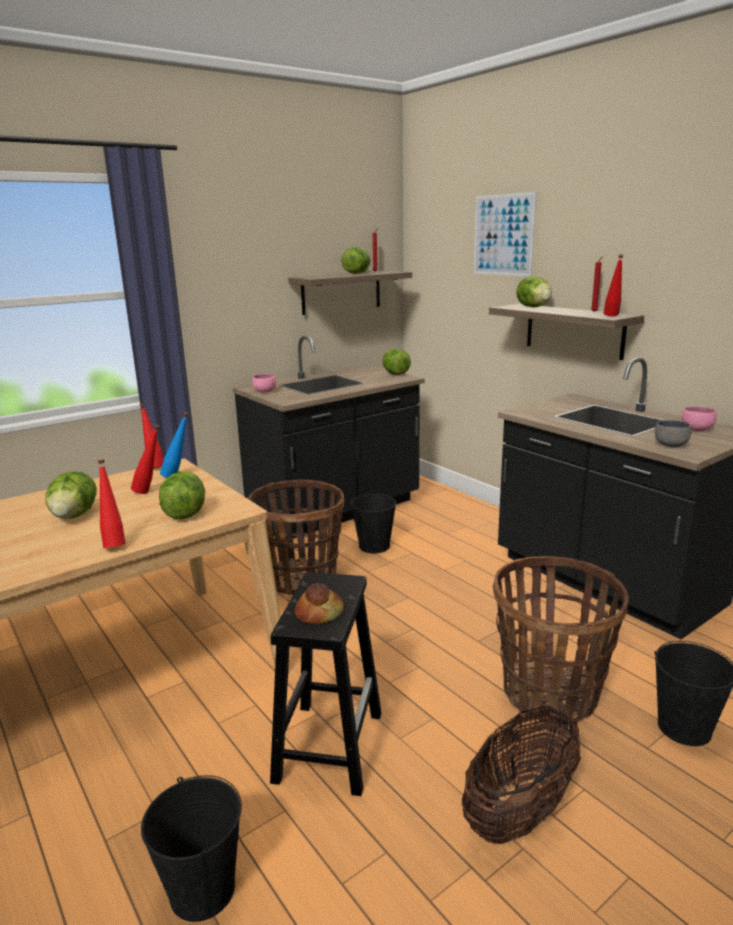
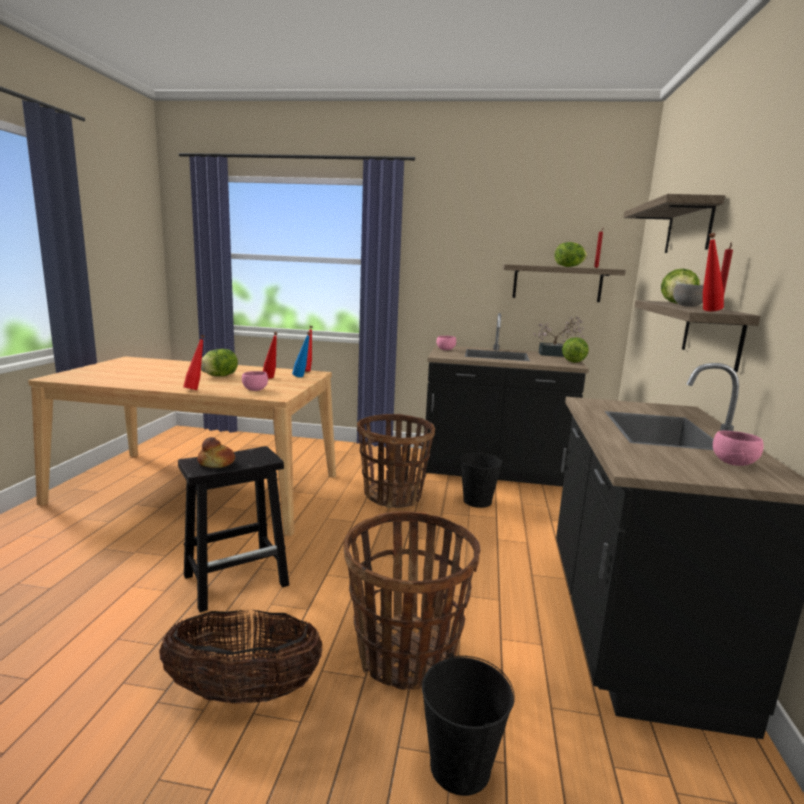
camera: 45 degrees right, 5 degrees down
black bucket [141,775,242,922] -> none
lettuce [159,471,205,519] -> pink bowl [242,371,268,391]
picture [474,192,537,276] -> shelf [623,194,725,253]
grey bowl [655,420,692,447] -> grey bowl moved to [673,284,704,307]
none -> potted plant [533,317,584,357]

